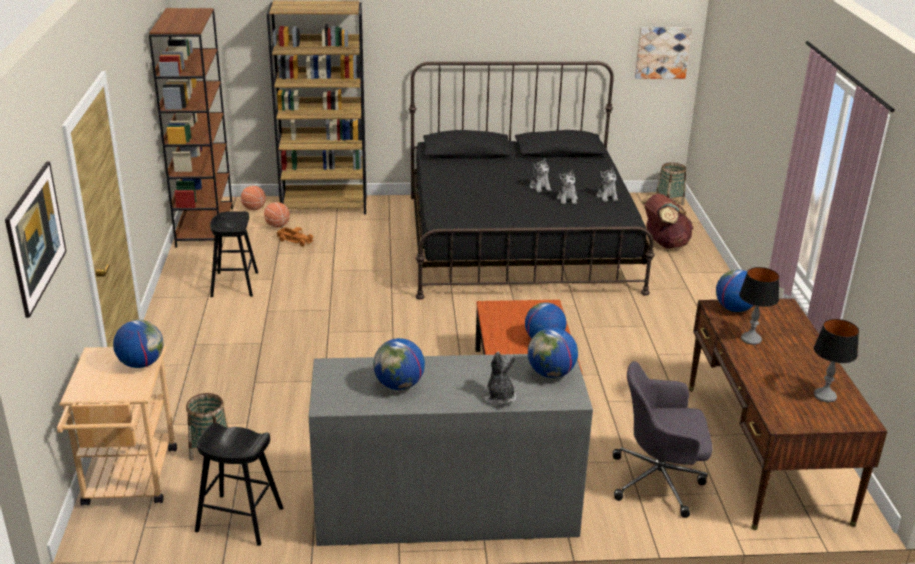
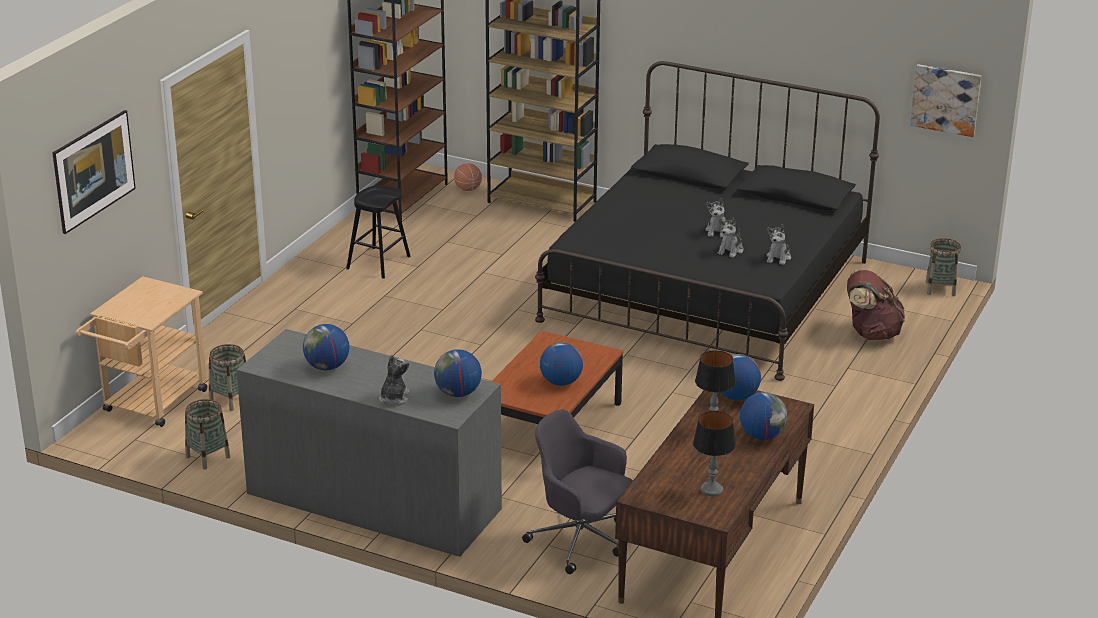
camera: 30 degrees right, 0 degrees up
globe [113,320,164,368] -> globe moved to [740,392,788,440]
black stool [195,423,283,546] -> basket [185,399,230,470]
basketball [264,202,290,227] -> none
toy truck [277,227,314,247] -> none

